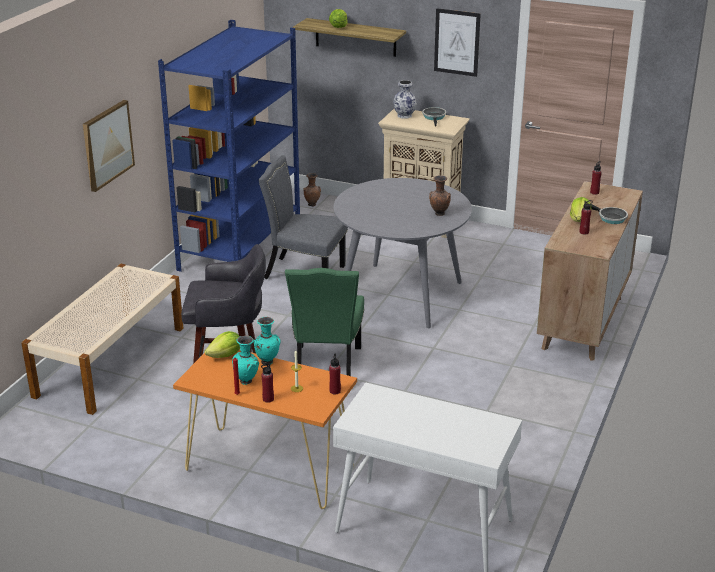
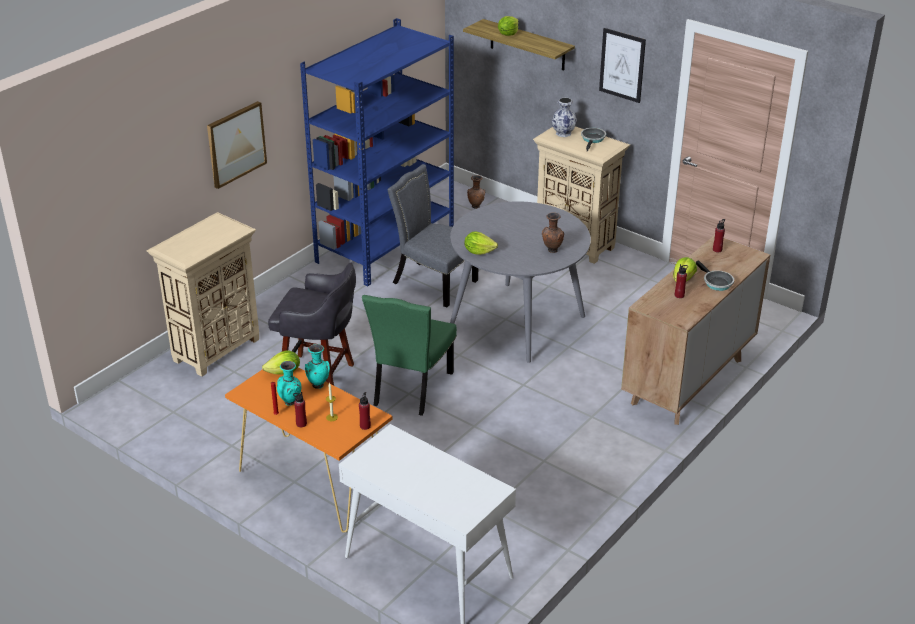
camera: 15 degrees right, 5 degrees up
beige bench [21,263,183,415] -> beige cabinet [147,212,259,377]
none -> lettuce [464,231,498,255]

